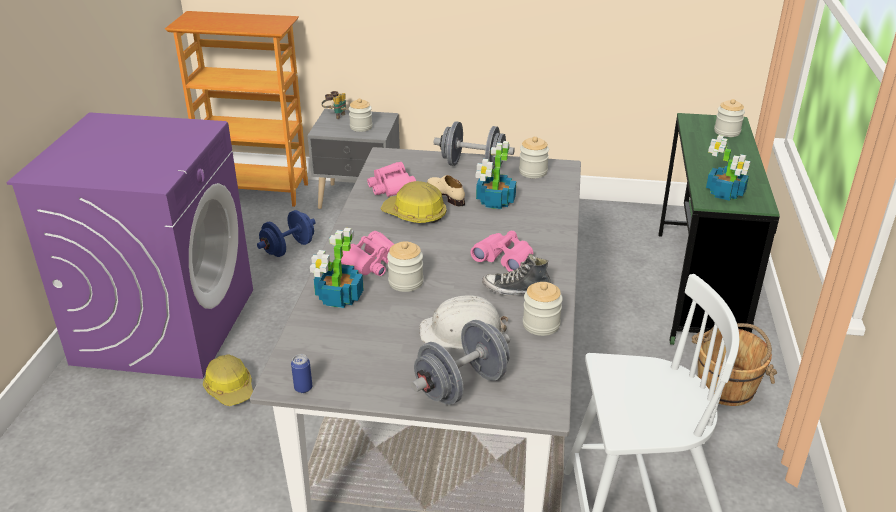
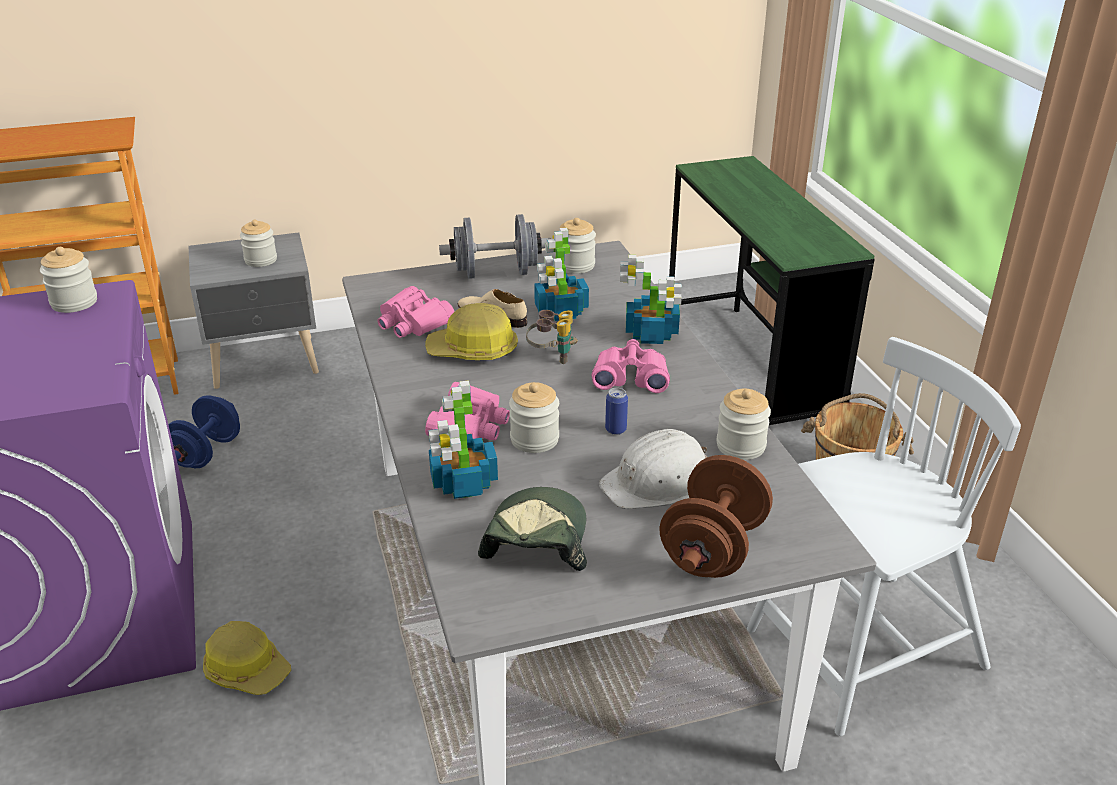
camera: 25 degrees left, 0 degrees up
can [291,354,312,393] -> can moved to [605,388,628,435]
binoculars [321,91,346,119] -> binoculars moved to [526,310,577,364]
grey dumbbell [411,320,510,405] -> brown dumbbell [659,455,773,578]
shoe [482,254,550,296] -> none
potted plant [706,135,751,201] -> potted plant moved to [620,255,682,344]
jar [714,99,745,137] -> jar moved to [40,247,97,313]
none -> cap [478,487,587,571]

